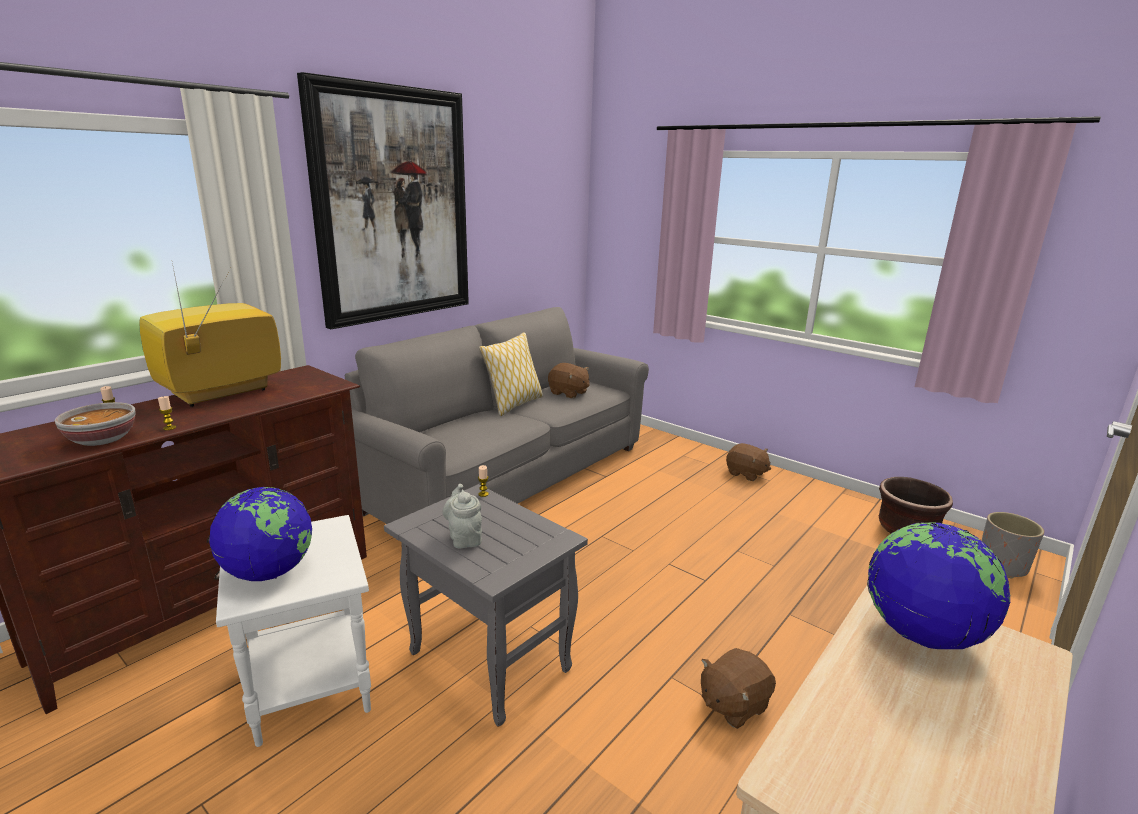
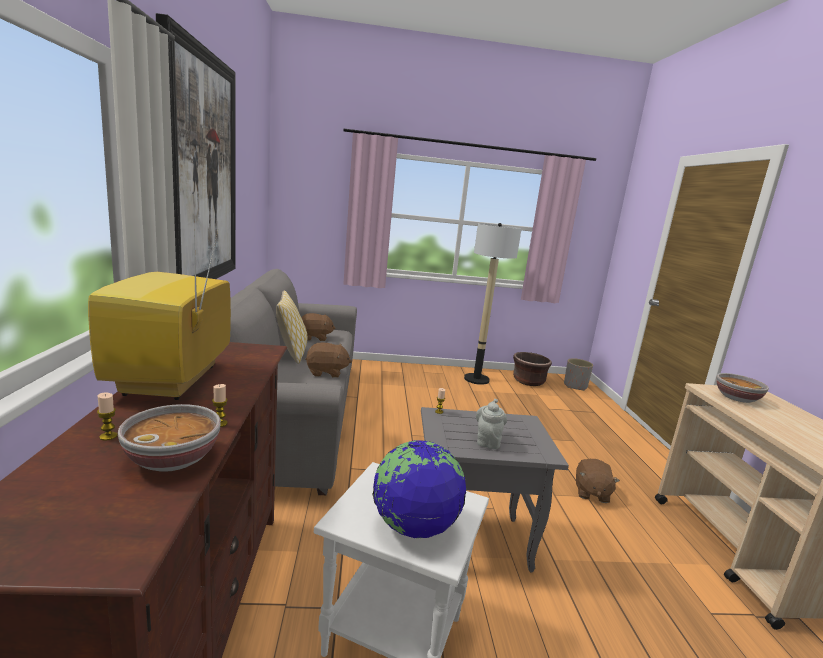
camera: 45 degrees left, 5 degrees down
grey teapot [443,484,482,548] -> grey teapot turned 75 degrees clockwise [476,399,507,449]
brown plush toy [726,443,771,481] -> brown plush toy moved to [306,343,352,377]
globe [867,522,1010,649] -> bowl [716,373,769,403]
none -> floor lamp [464,223,522,385]

